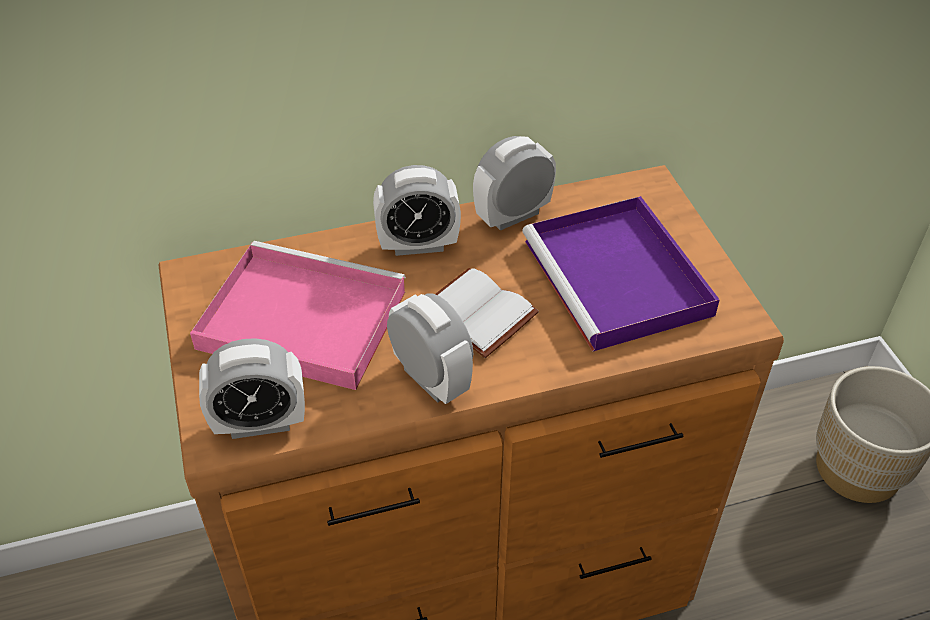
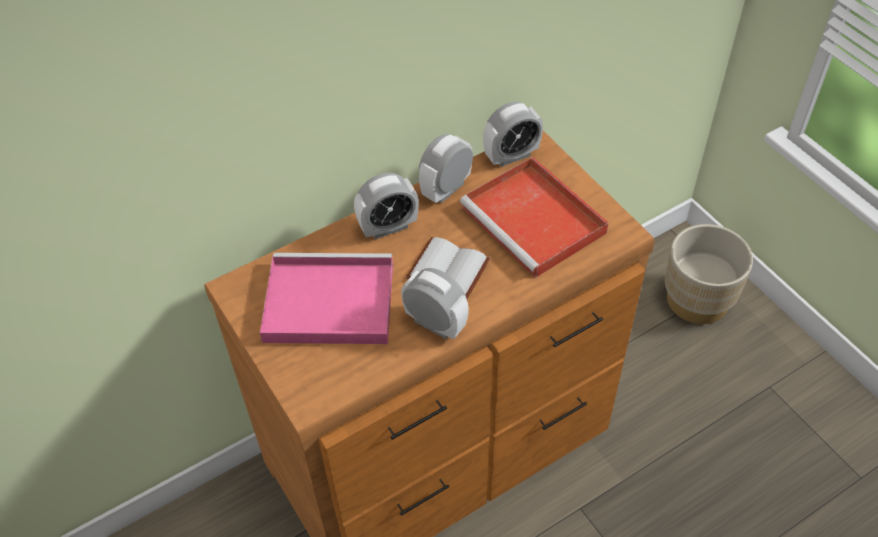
camera: 15 degrees left, 5 degrees up
alarm clock [199,338,305,439] -> alarm clock moved to [483,102,543,167]
purple tray [522,196,720,352] -> red tray [460,157,609,278]

